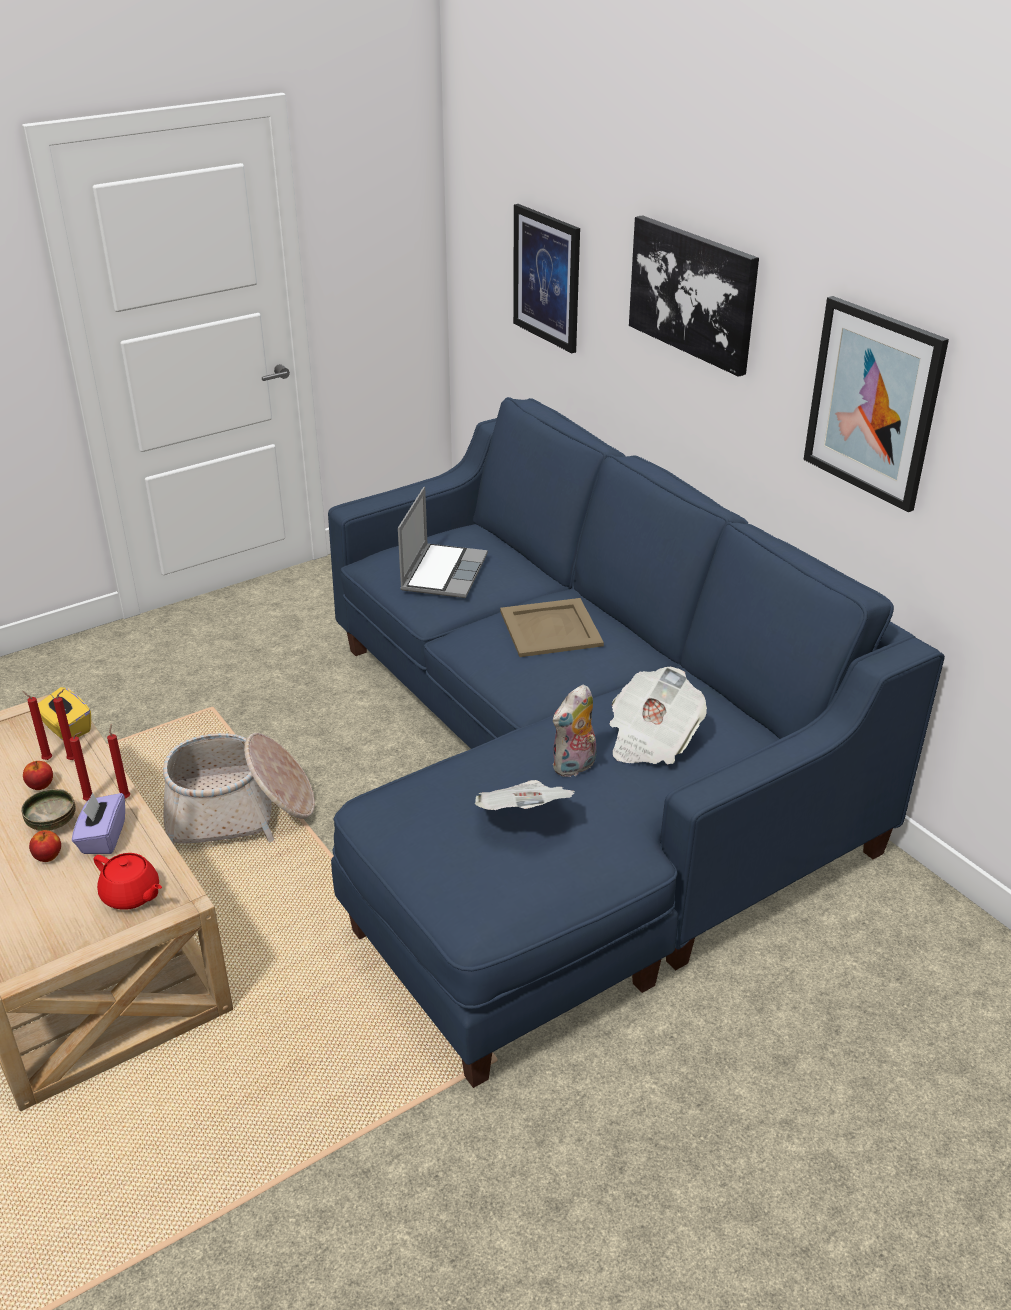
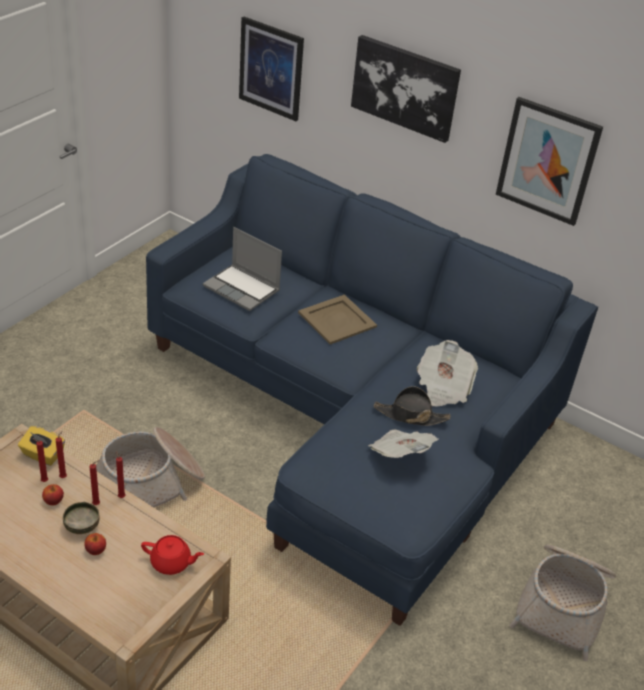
camera: 25 degrees left, 5 degrees up
purple tissue box [72,792,125,854] -> none
laptop [398,487,488,598] -> laptop turned 135 degrees clockwise [203,227,282,311]
plush toy [553,685,597,778] -> black hat [374,386,451,426]
none -> basket [509,545,616,661]

